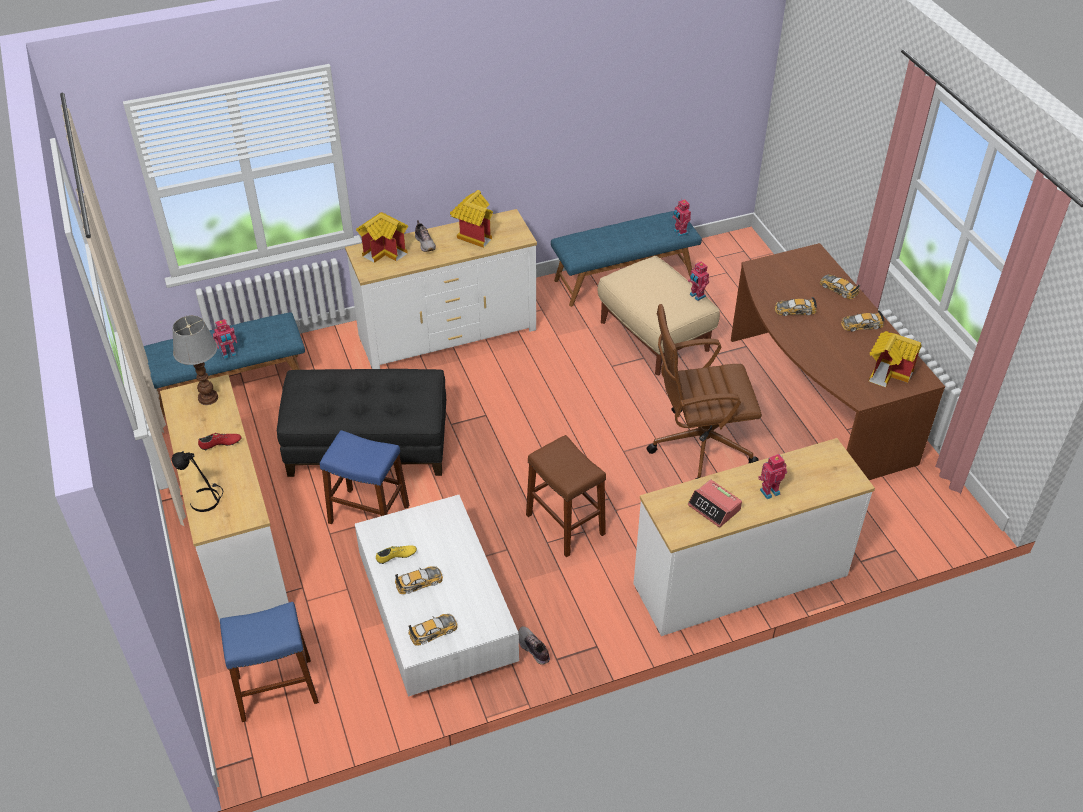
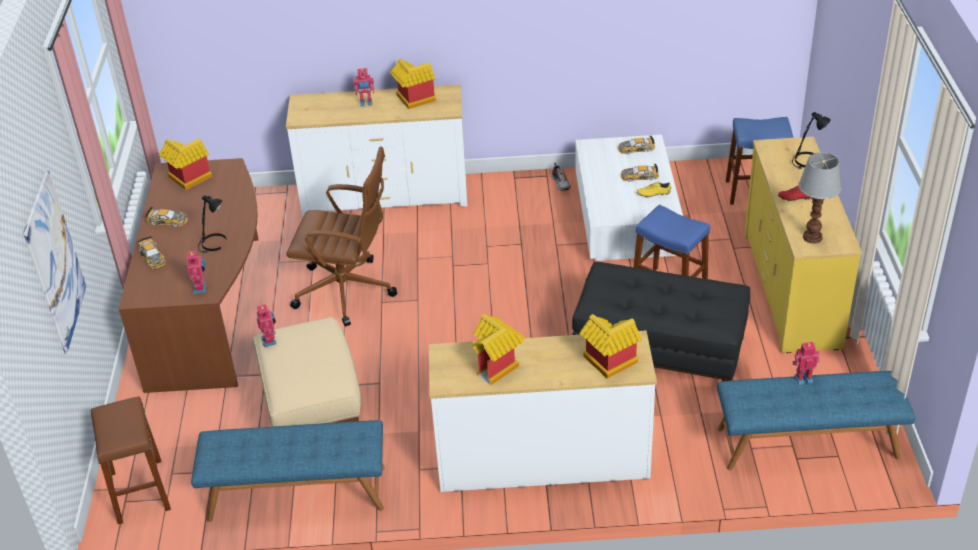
camera: 160 degrees left, 5 degrees down
white dresser [160,375,289,622] -> yellow dresser [744,136,862,353]
shoe [415,220,436,252] -> none
brown stool [526,435,606,557] -> brown stool moved to [91,396,171,524]
toy robot [672,199,691,237] -> toy robot moved to [187,249,206,294]
alarm clock [688,479,742,528] -> toy house [390,58,436,109]
toy car [775,297,817,316] -> black table lamp [198,195,227,253]
none -> picture [23,168,86,354]

